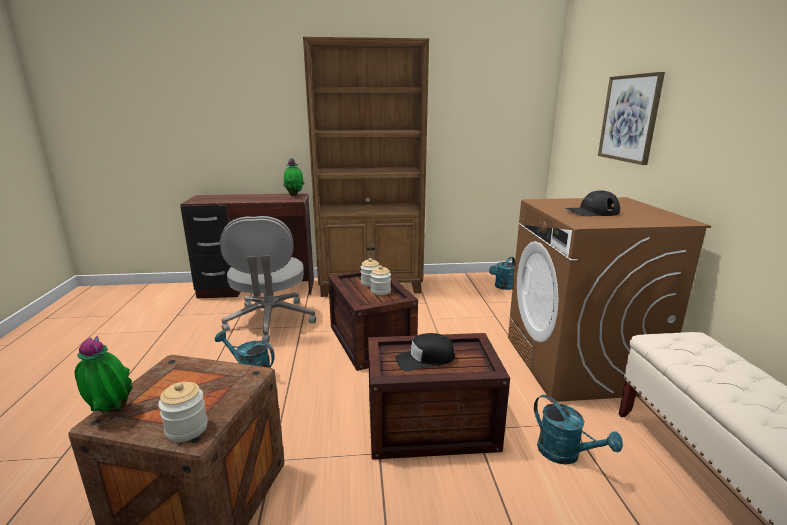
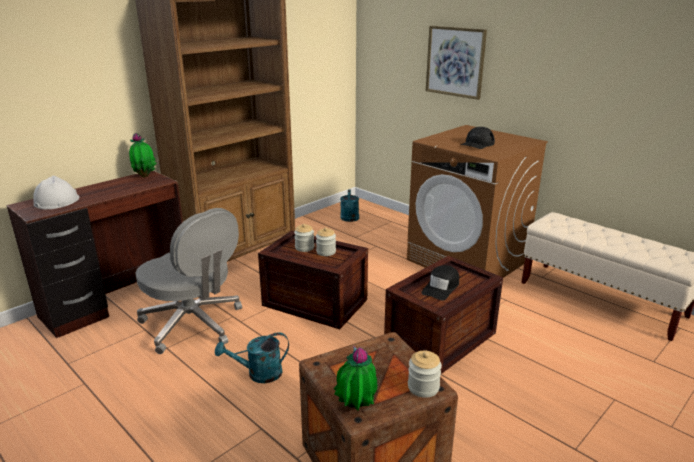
camera: 40 degrees left, 5 degrees up
turquoise watering can [534,395,623,465] -> none
none -> white hard hat [33,176,79,209]

